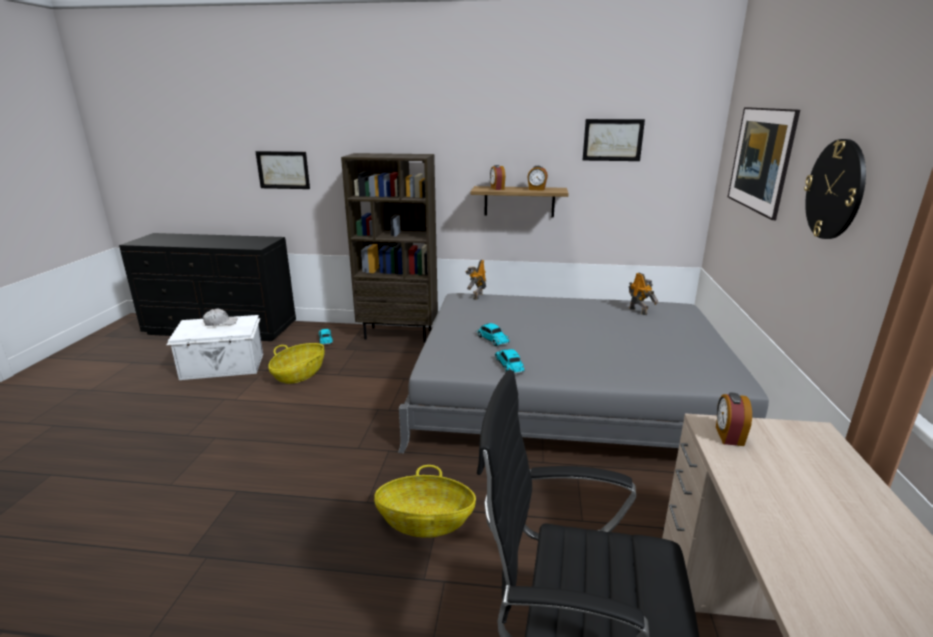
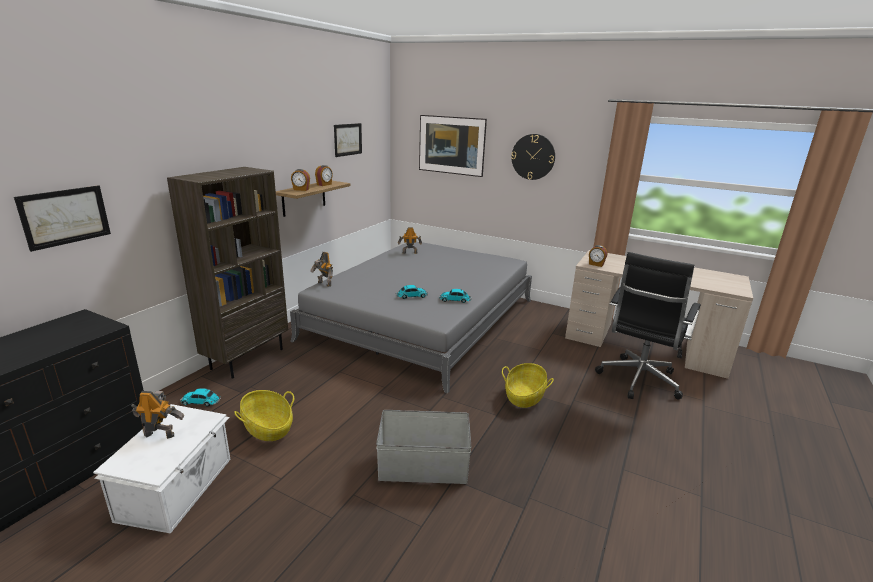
camera: 70 degrees left, 0 degrees up
white cap [203,308,238,326] -> toy robot [131,391,184,439]
none -> grey storage box [376,410,471,484]

